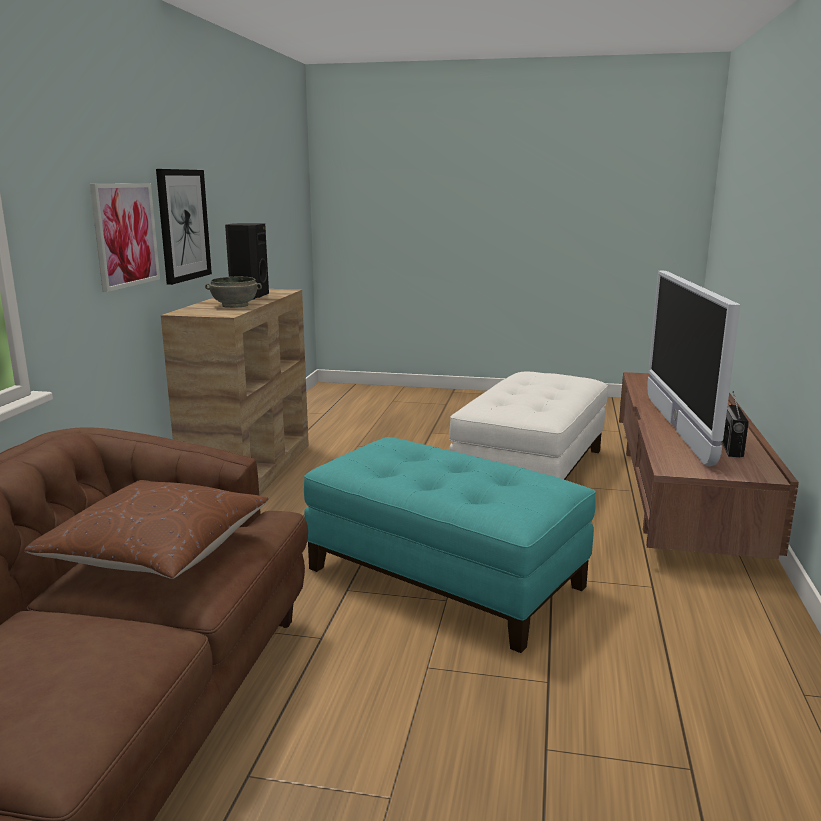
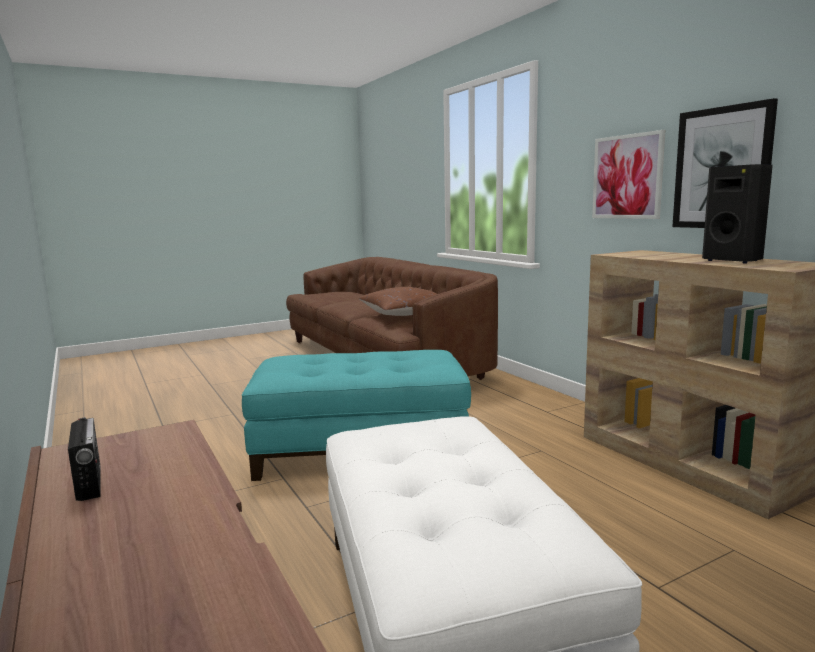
camera: 140 degrees right, 5 degrees down
grey bowl [205,277,262,308] -> none
television [647,271,740,466] -> none

